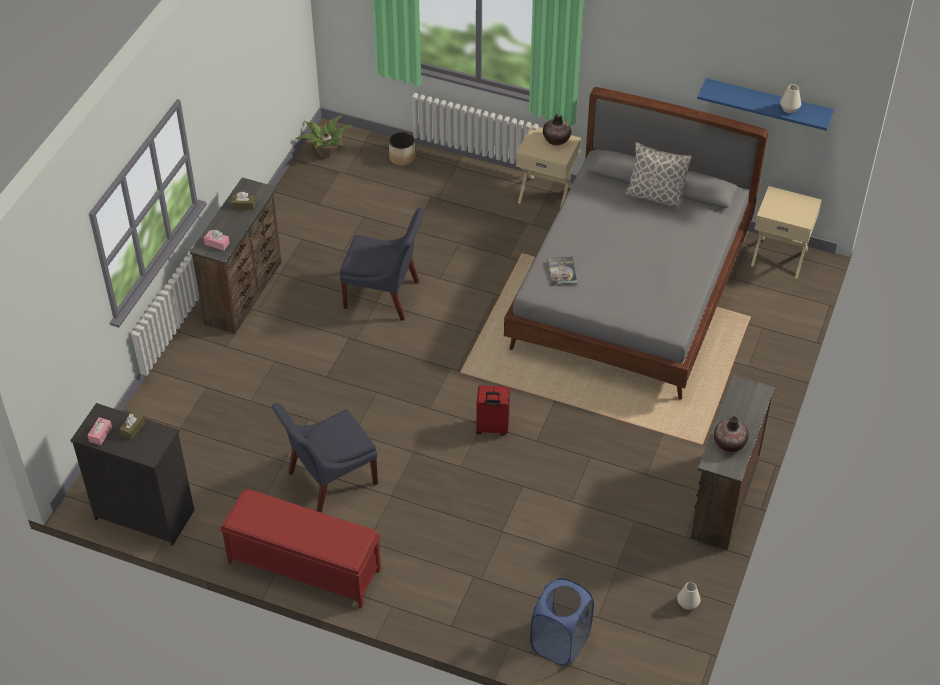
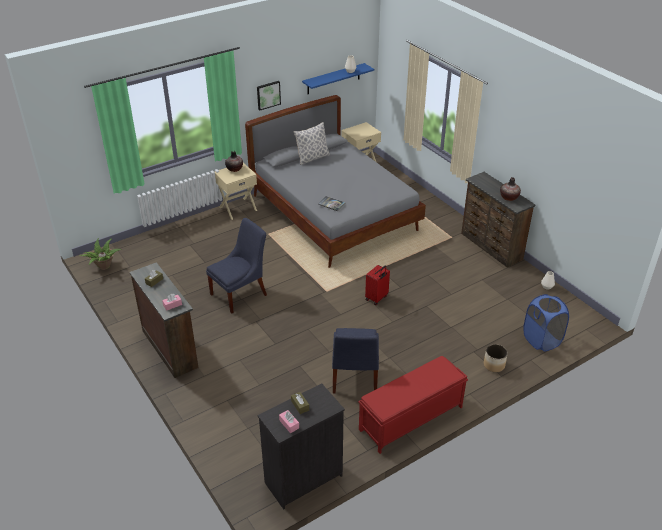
camera: 55 degrees left, 10 degrees down
planter [389,132,416,166] -> planter moved to [484,344,508,372]
none -> picture [257,81,281,110]

